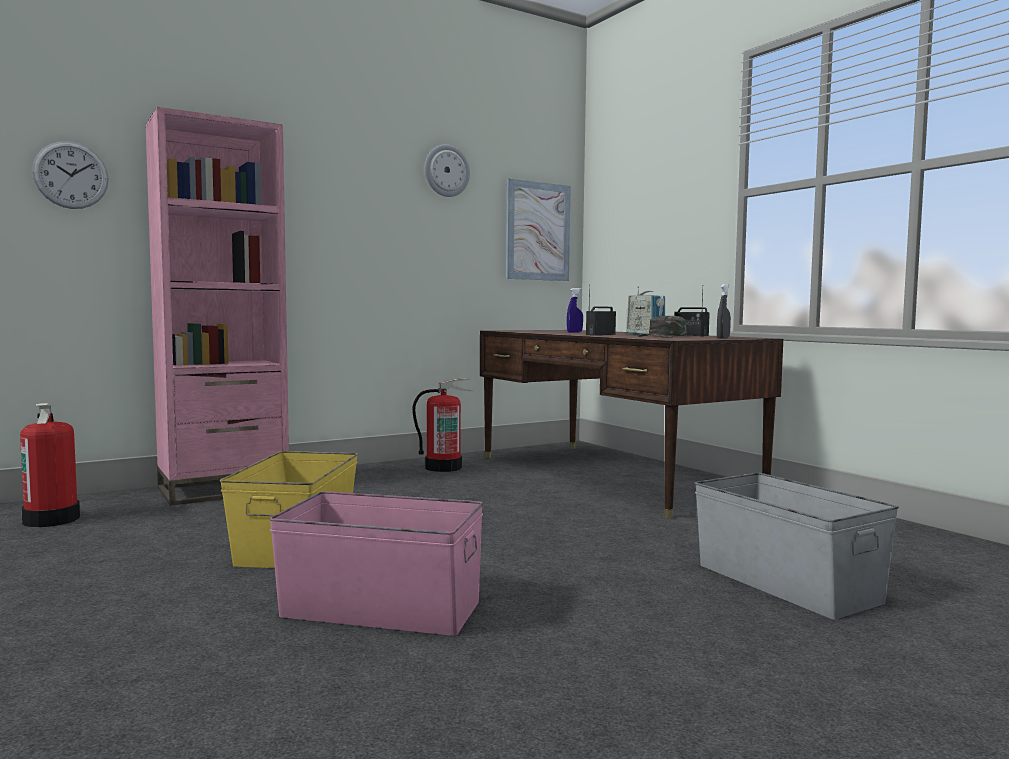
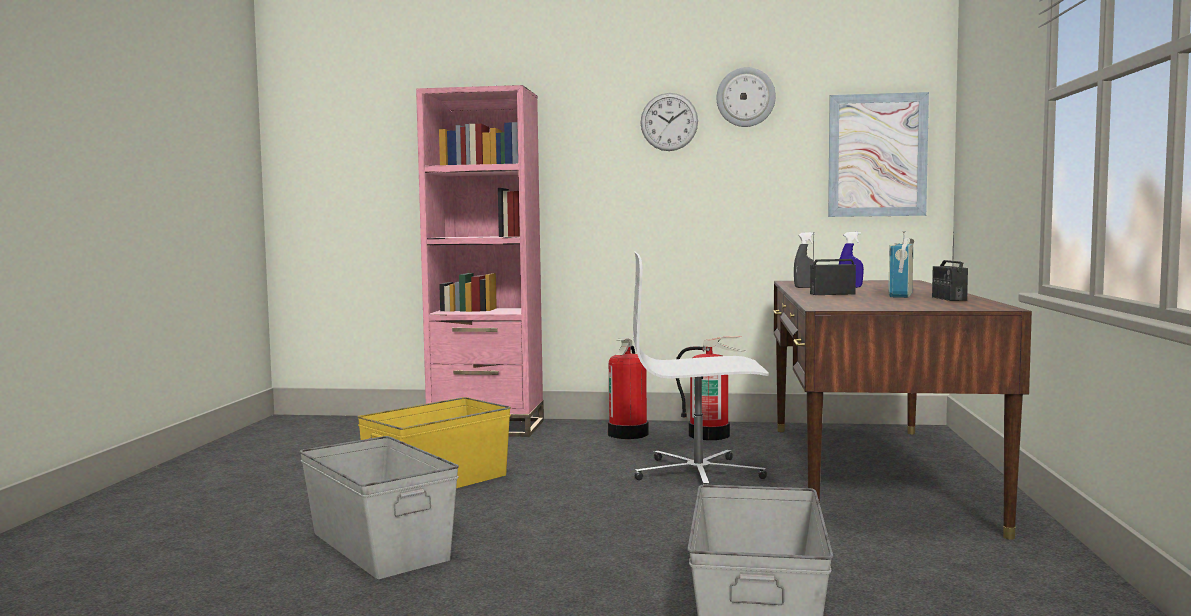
camera: 40 degrees right, 0 degrees up
fire extinguisher [20,403,80,527] -> fire extinguisher moved to [608,338,648,439]
wall clock [32,141,109,209] -> wall clock moved to [641,93,698,151]
pink storage box [269,491,483,636] -> grey storage box [300,436,459,579]
green cap [638,316,687,338] -> none
grey spray bottle [717,284,731,339] -> grey spray bottle moved to [794,232,816,288]
none -> white office chair [633,251,769,485]

